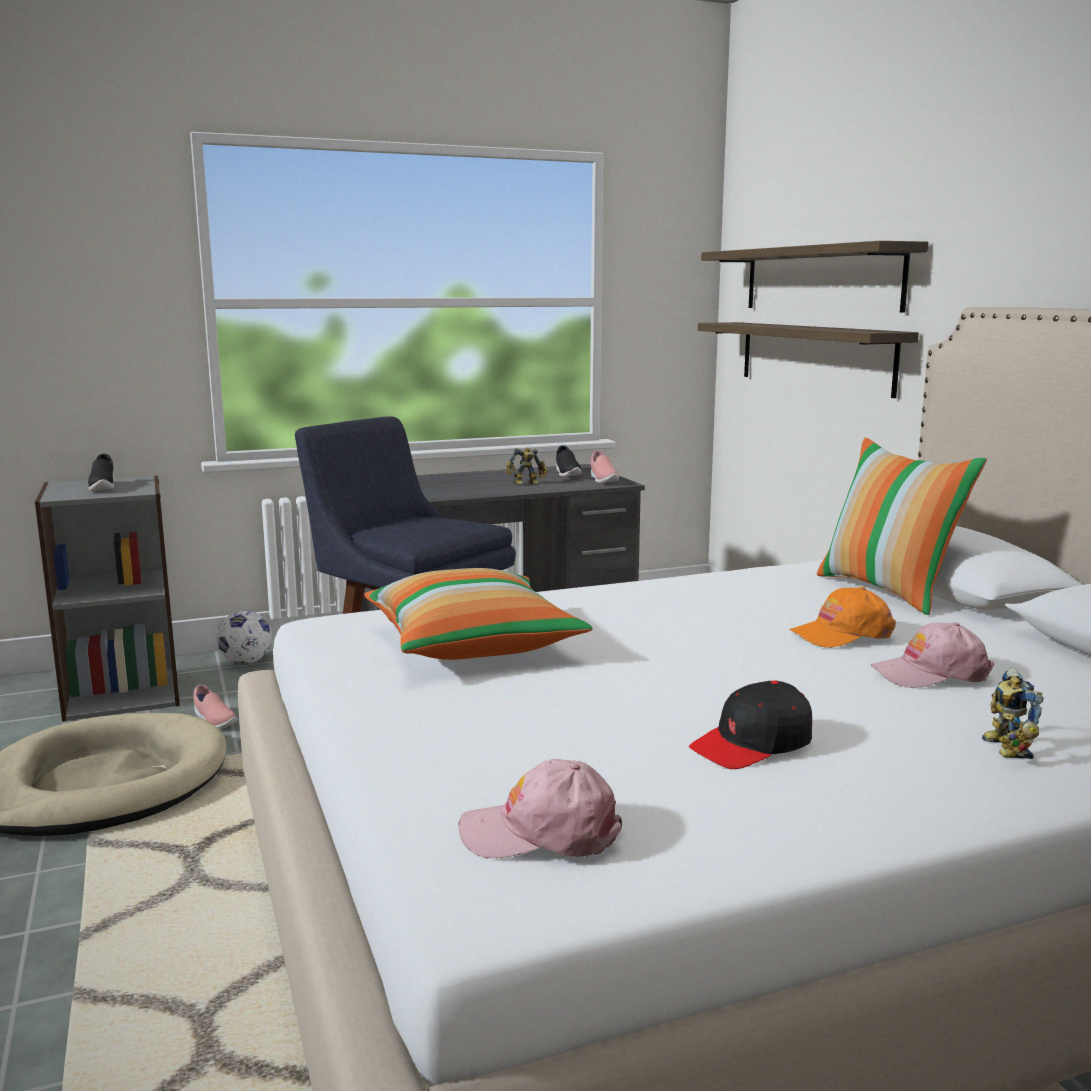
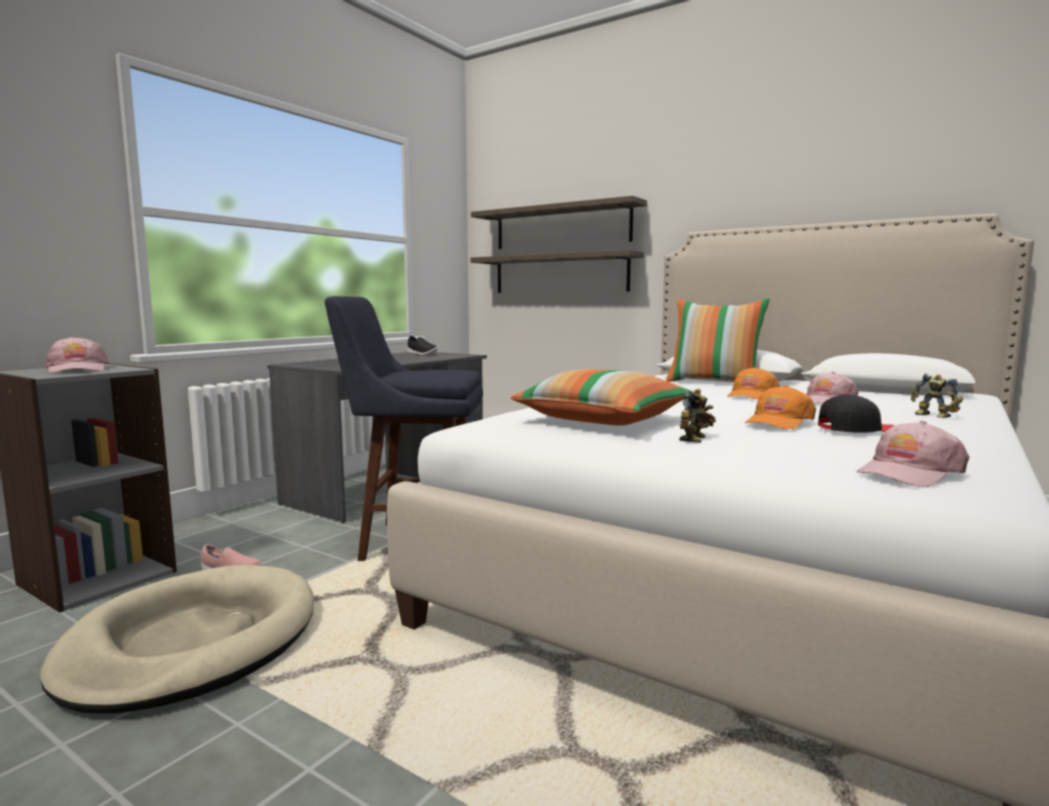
camera: 35 degrees left, 5 degrees down
black shoe [88,454,115,491] -> pink cap [45,336,108,373]
football [216,610,272,665] -> none
toy robot [506,447,548,486] -> toy robot moved to [679,389,716,443]
pink shoe [591,451,619,483] -> none
black cap [689,681,812,769] -> black cap turned 120 degrees counterclockwise [818,393,894,433]
none -> orange cap [745,385,816,429]

